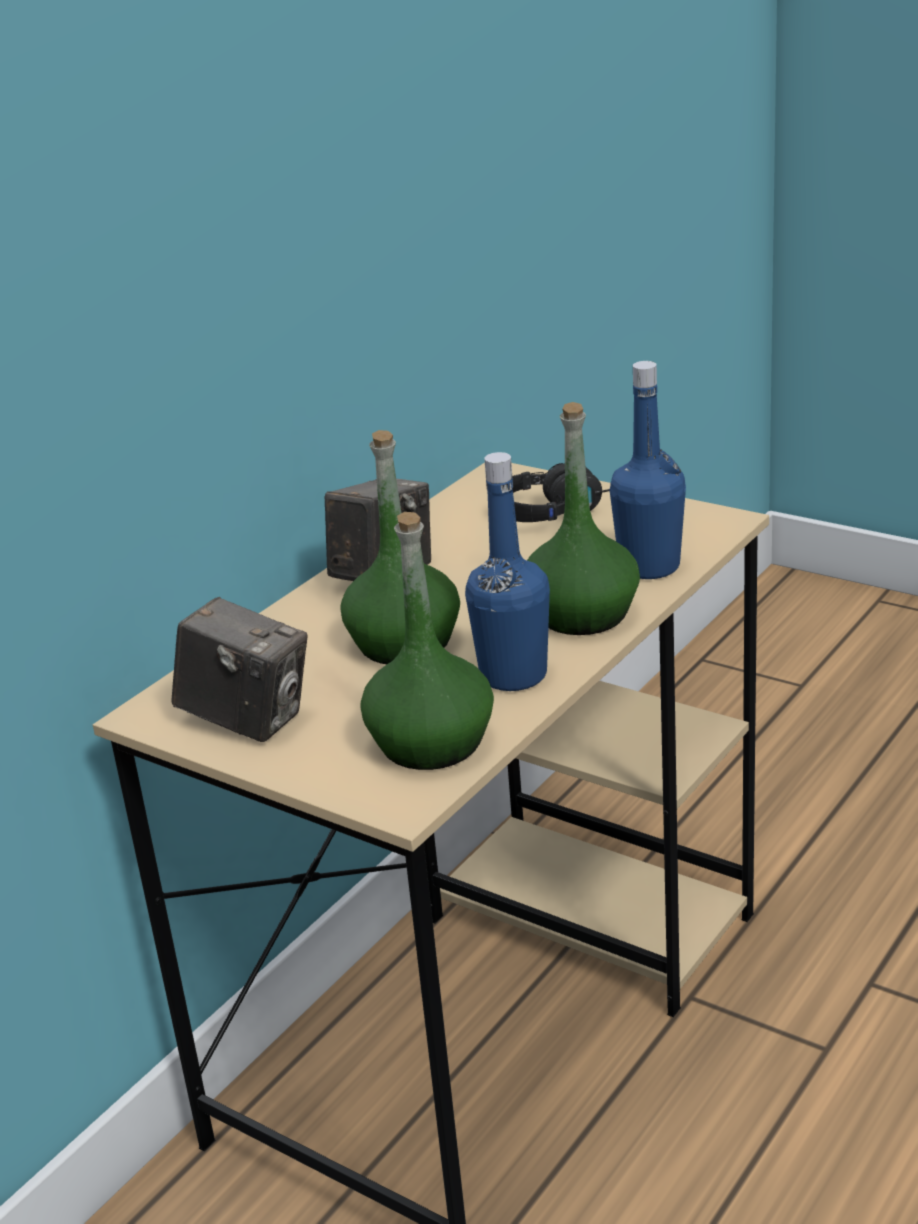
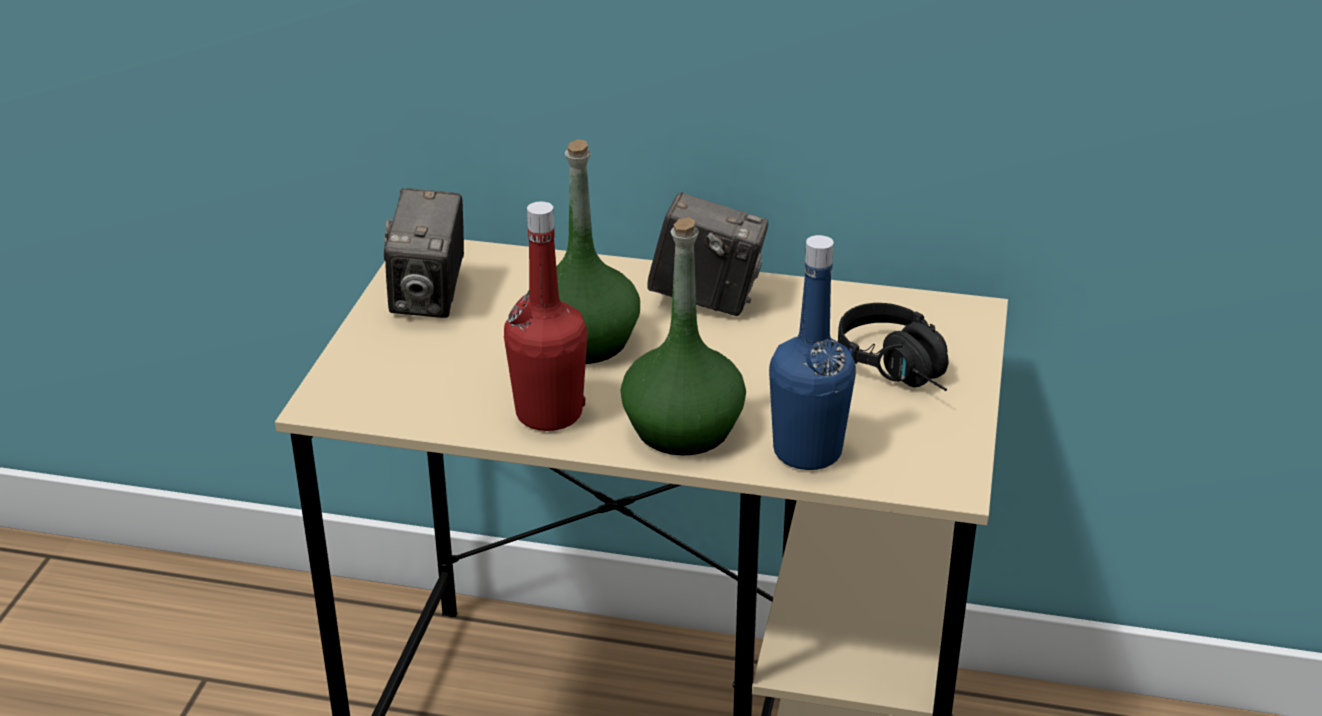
camera: 65 degrees right, 5 degrees up
green bottle [360,512,494,770] -> none
blue bottle [465,452,550,691] -> red bottle [504,202,588,431]

